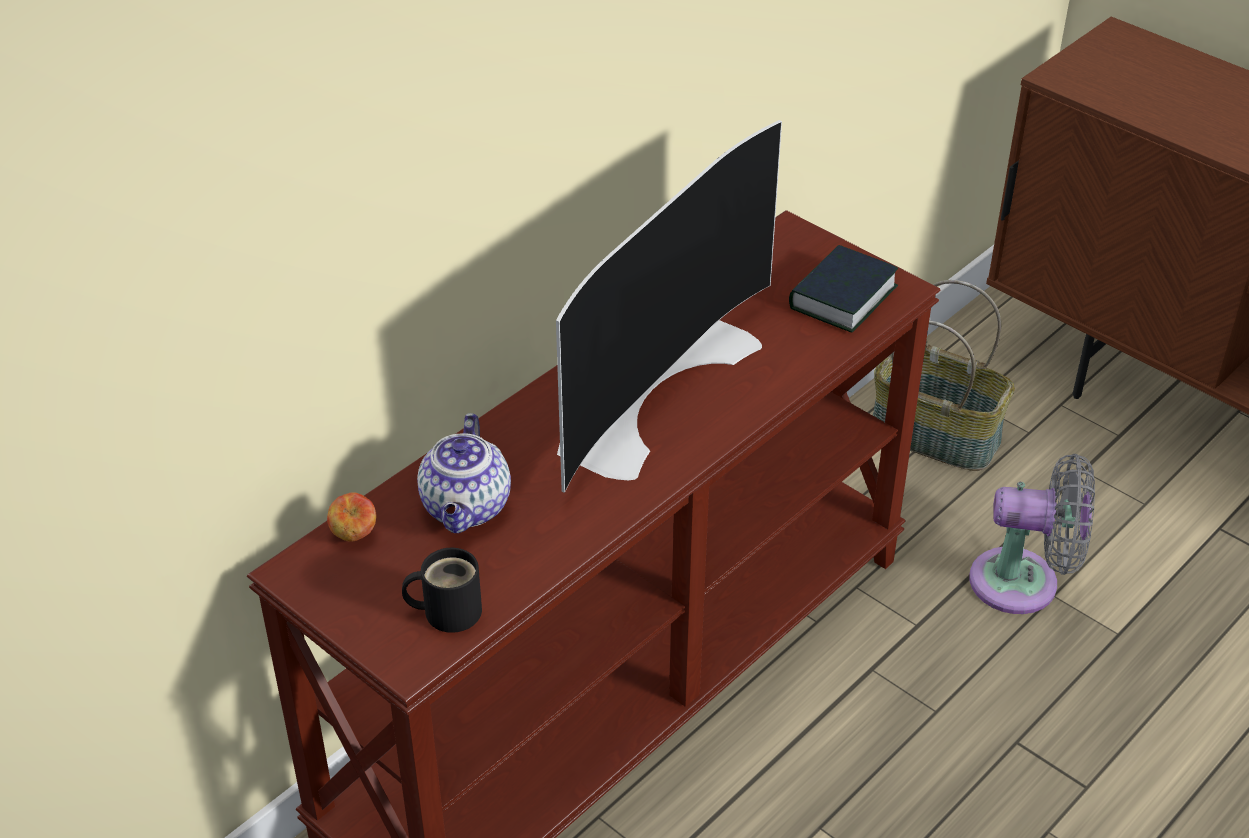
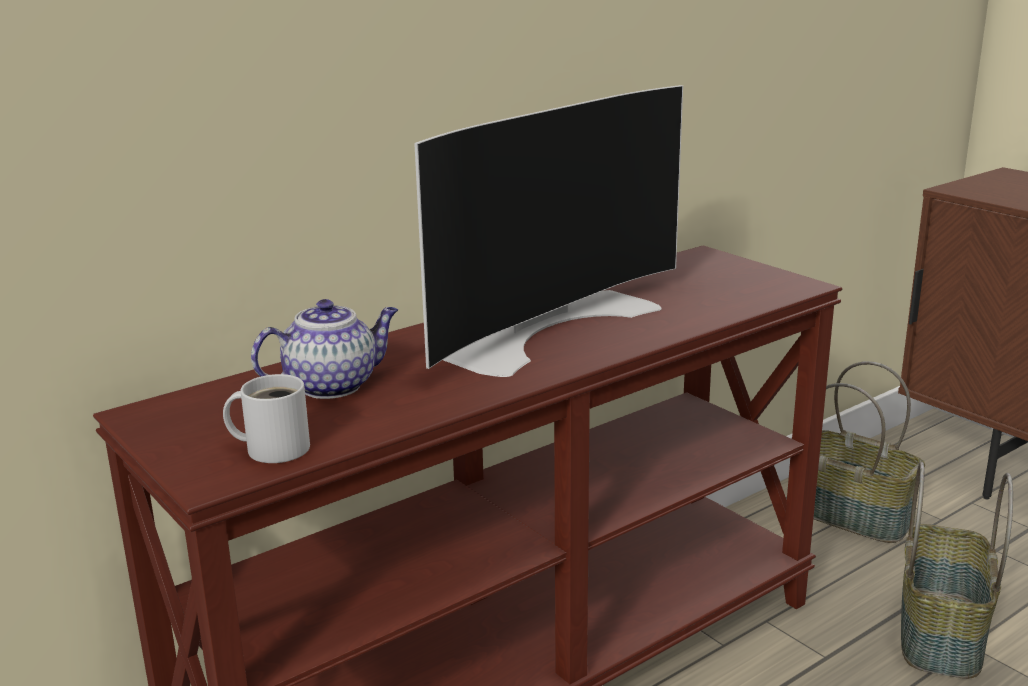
camera: 10 degrees right, 20 degrees down
apple [327,492,377,542] -> none
black mug [402,548,482,633] -> white mug [223,374,310,463]
teapot [417,413,511,533] -> teapot turned 135 degrees counterclockwise [251,299,398,399]
book [789,245,898,332] -> none
grey fan [969,454,1095,614] -> basket [901,462,1013,679]

